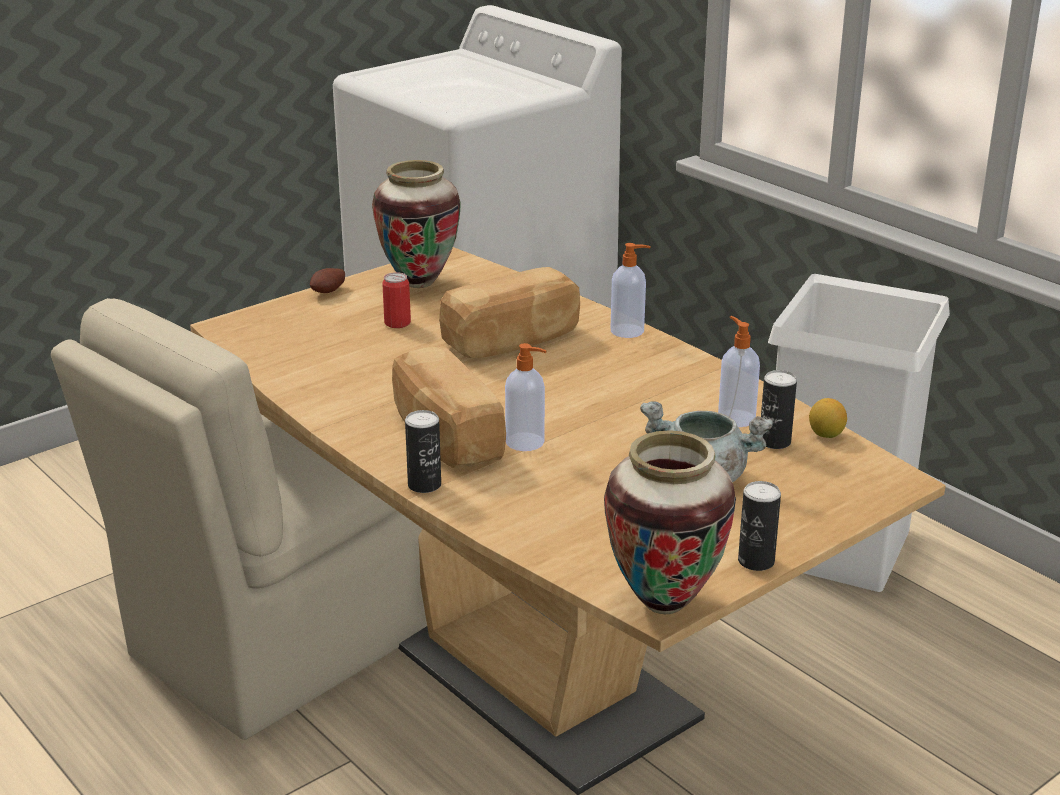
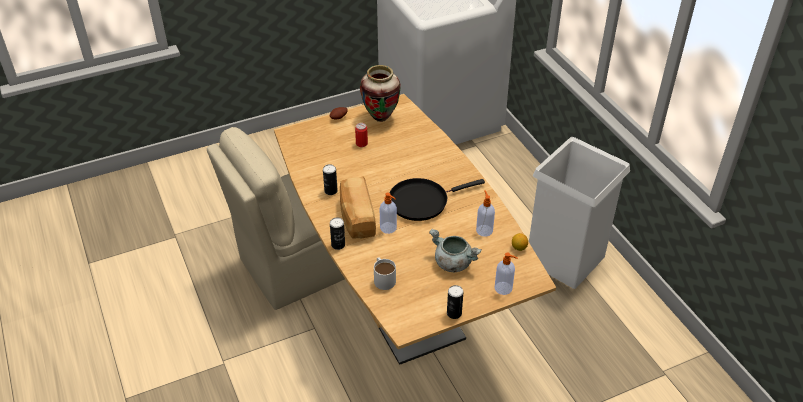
camera: 15 degrees right, 15 degrees up
bread [439,267,580,358] -> none
vase [604,430,736,614] -> none
soap dispenser [610,243,651,338] -> soap dispenser moved to [494,252,518,295]
can [761,370,797,449] -> can moved to [323,164,338,195]
none -> white mug [374,258,396,290]
none -> black frying pan [390,178,485,221]

